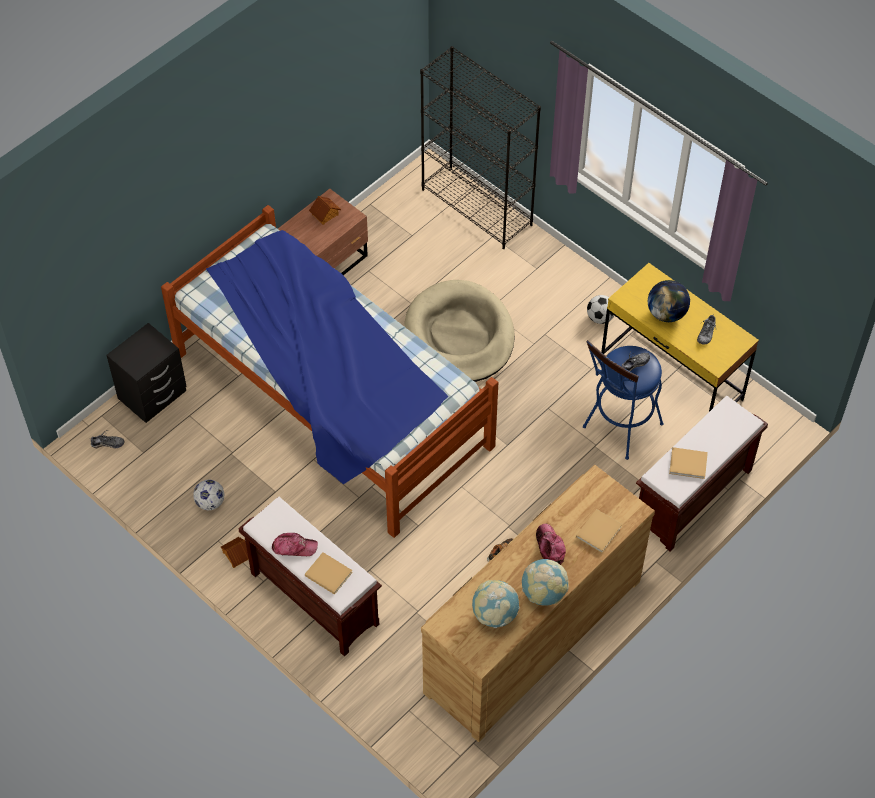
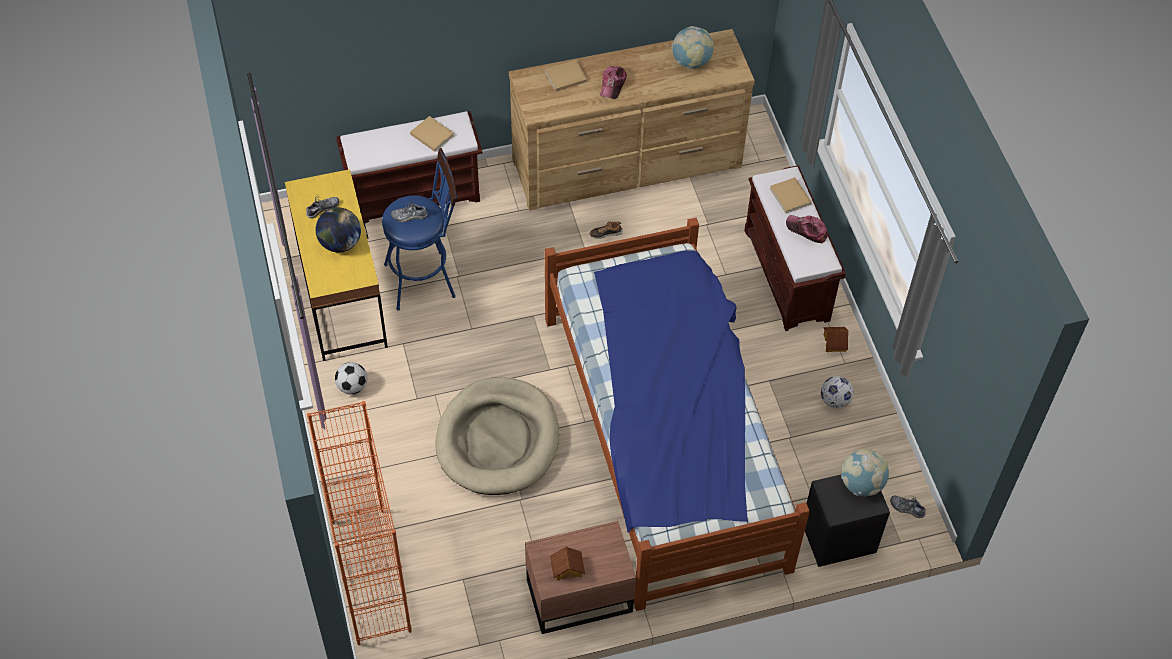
camera: 150 degrees left, 0 degrees up
black bookcase [420,46,541,249] -> orange bookcase [307,401,412,645]
globe [522,559,569,606] -> globe moved to [841,449,889,496]

